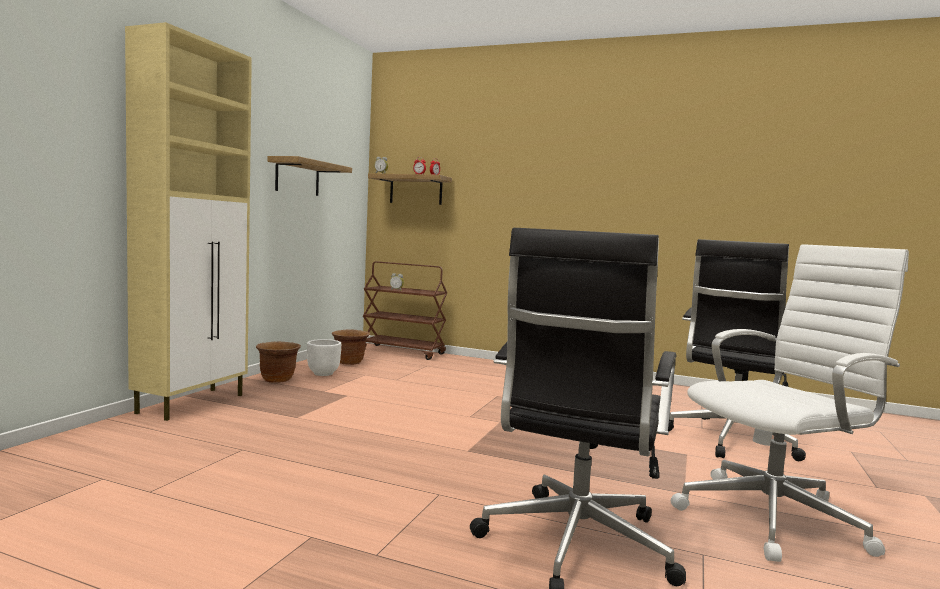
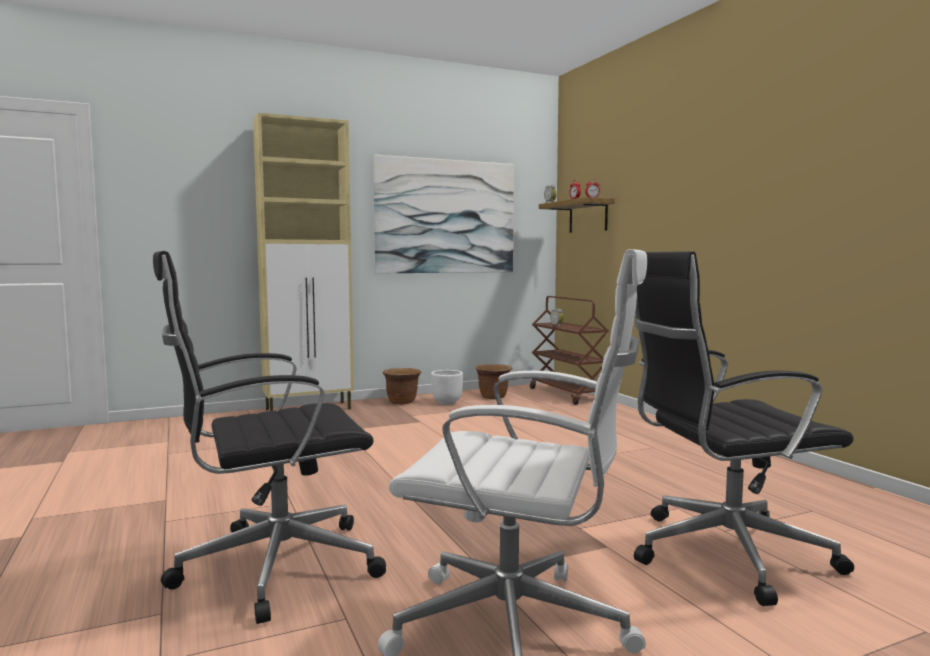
camera: 45 degrees right, 0 degrees up
shelf [268,156,352,196] -> picture [373,155,514,274]

